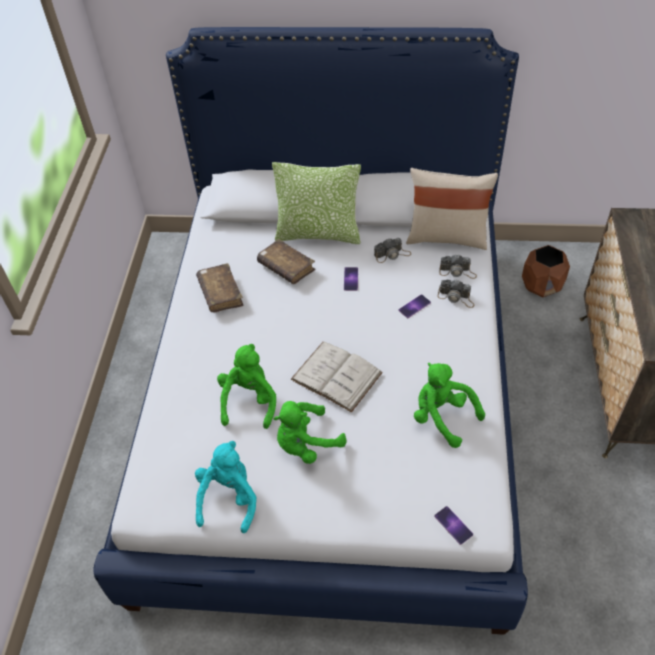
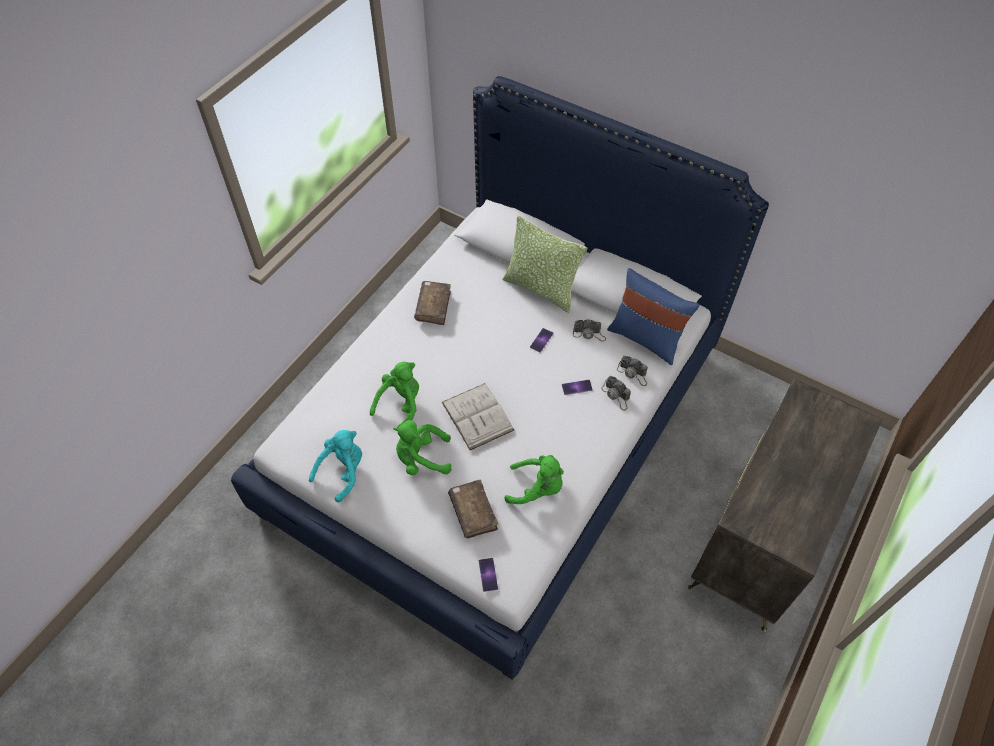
camera: 25 degrees right, 5 degrees up
brown book [257,239,315,284] -> brown book moved to [448,480,498,538]
beige pillow [406,168,498,250] -> blue pillow [607,268,700,365]
green plush toy [414,363,485,448] -> green plush toy turned 120 degrees clockwise [504,455,564,504]
brown planter [522,245,570,297] -> none

